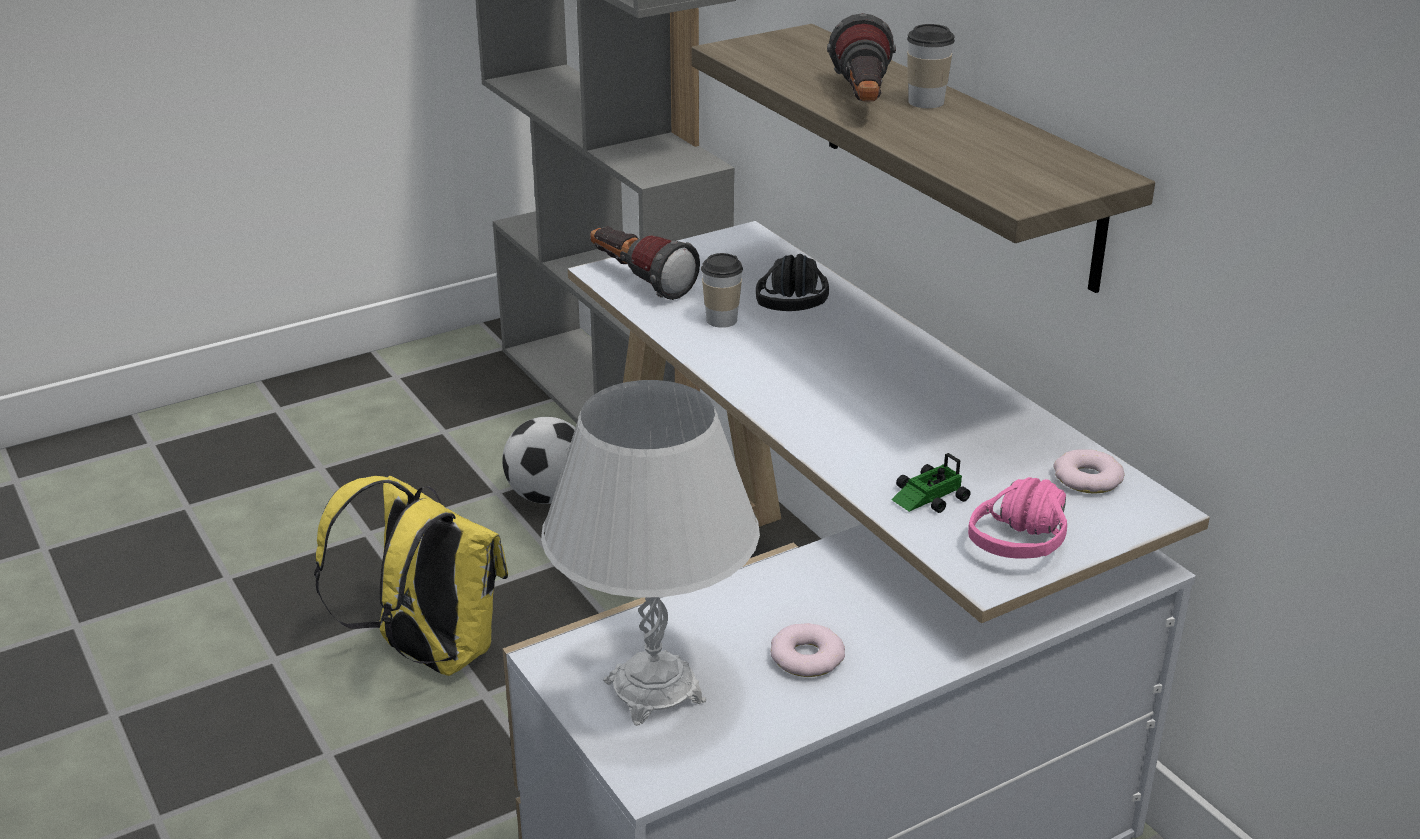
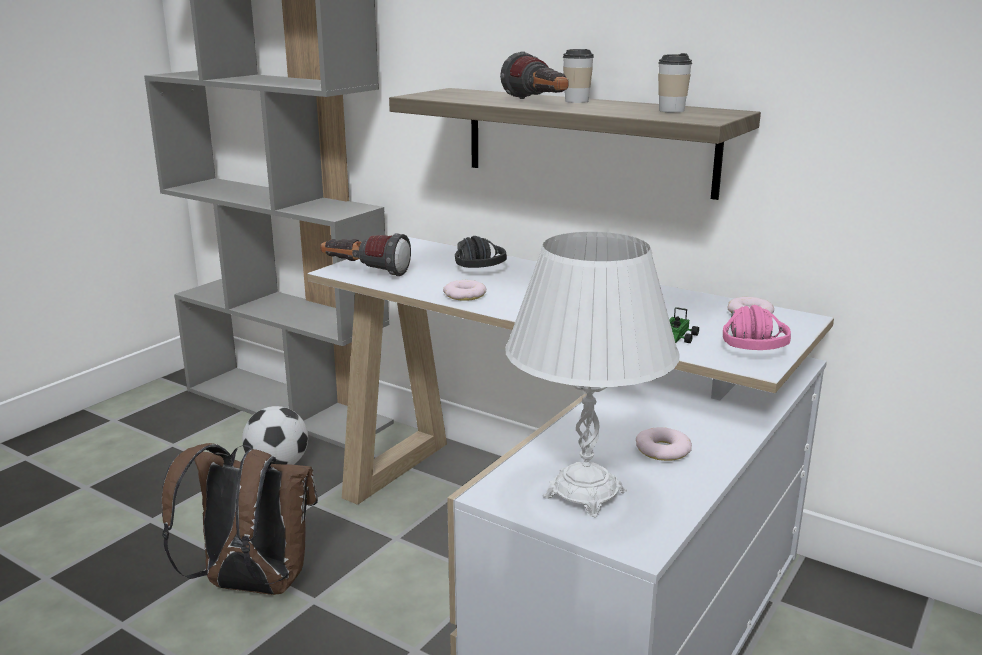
camera: 25 degrees left, 10 degrees down
yellow backpack [314,475,508,676] -> brown backpack [162,443,318,595]
cup [701,253,743,328] -> cup moved to [658,53,692,113]
none -> donut [443,280,486,301]

